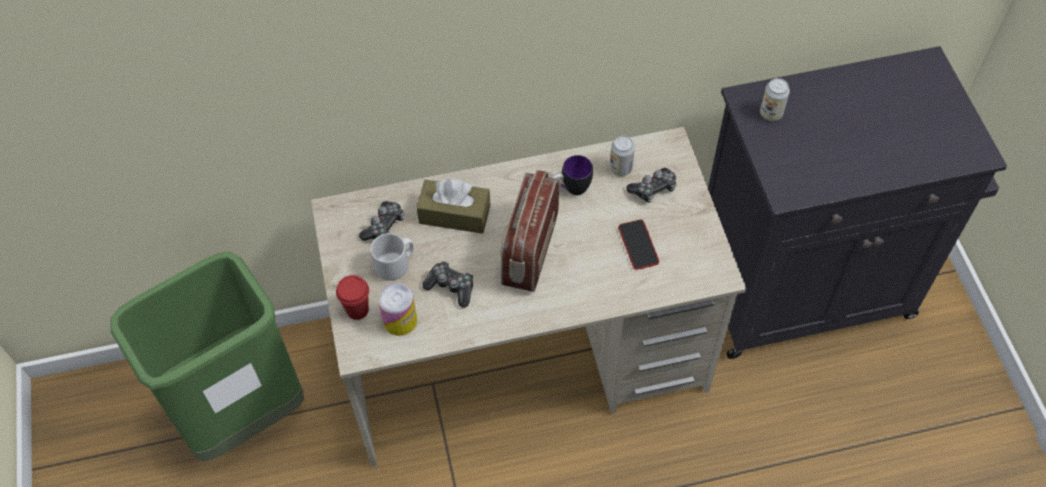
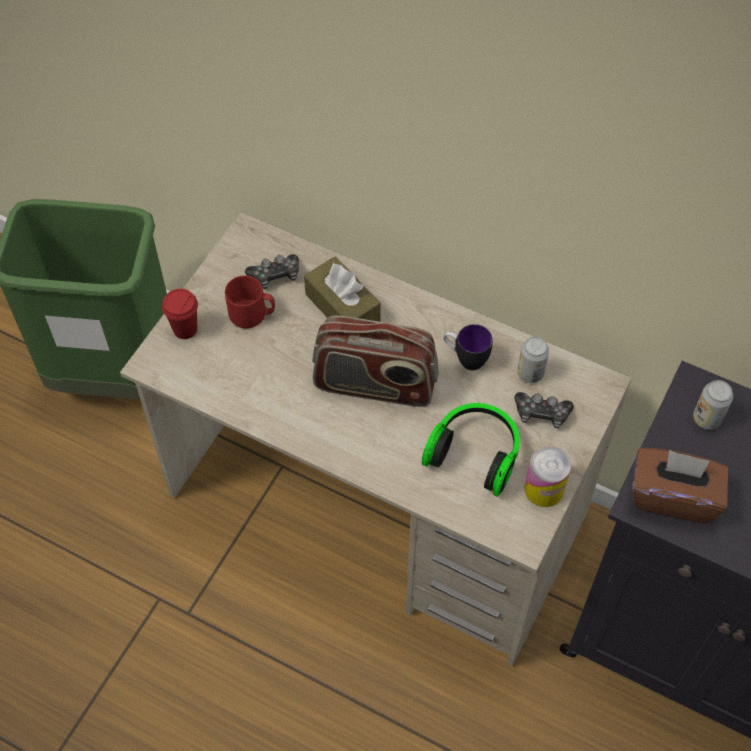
camera: 40 degrees right, 0 degrees up
grey mug [370,233,414,281] -> red mug [225,275,275,328]
can [378,283,417,336] -> can moved to [524,446,571,507]
game controller [422,261,473,308] -> none
radio [500,170,559,292] -> radio turned 135 degrees counterclockwise [312,316,438,407]
phone [618,220,659,270] -> headphones [422,403,520,497]
none -> brown tissue box [632,448,728,523]

